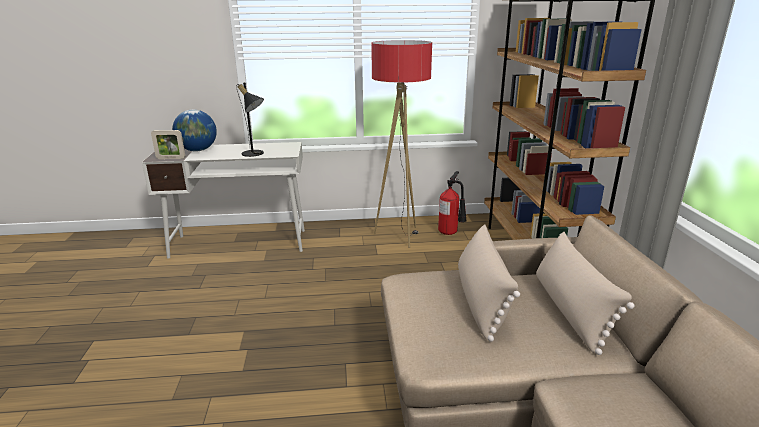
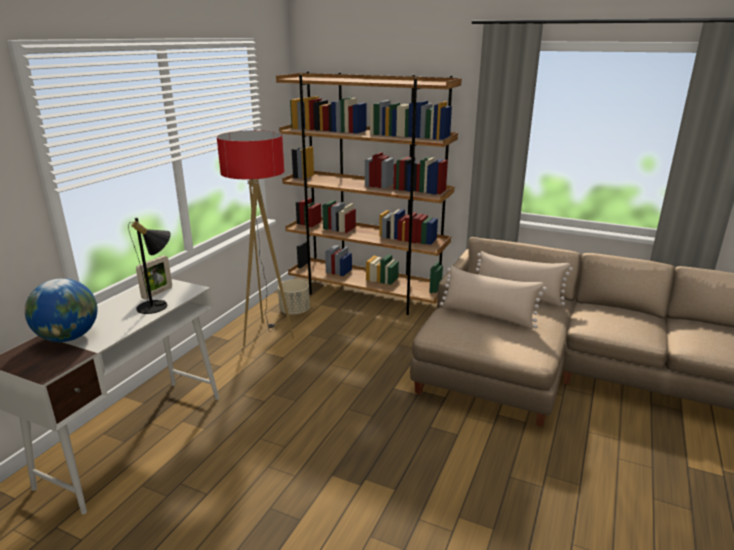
camera: 60 degrees left, 0 degrees up
picture frame [151,130,185,159] -> picture frame moved to [136,256,172,299]
fire extinguisher [438,171,467,235] -> beige planter [278,279,310,315]

